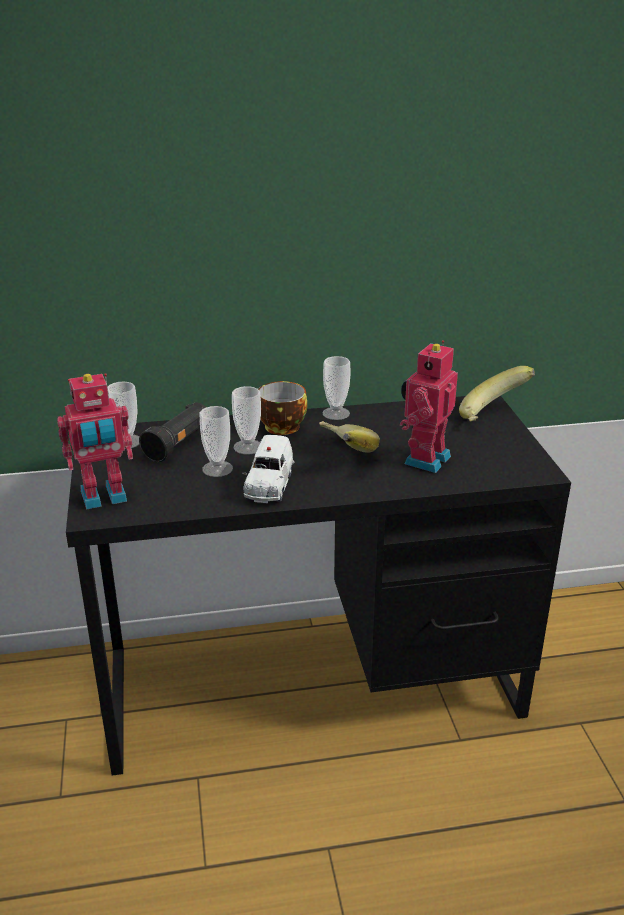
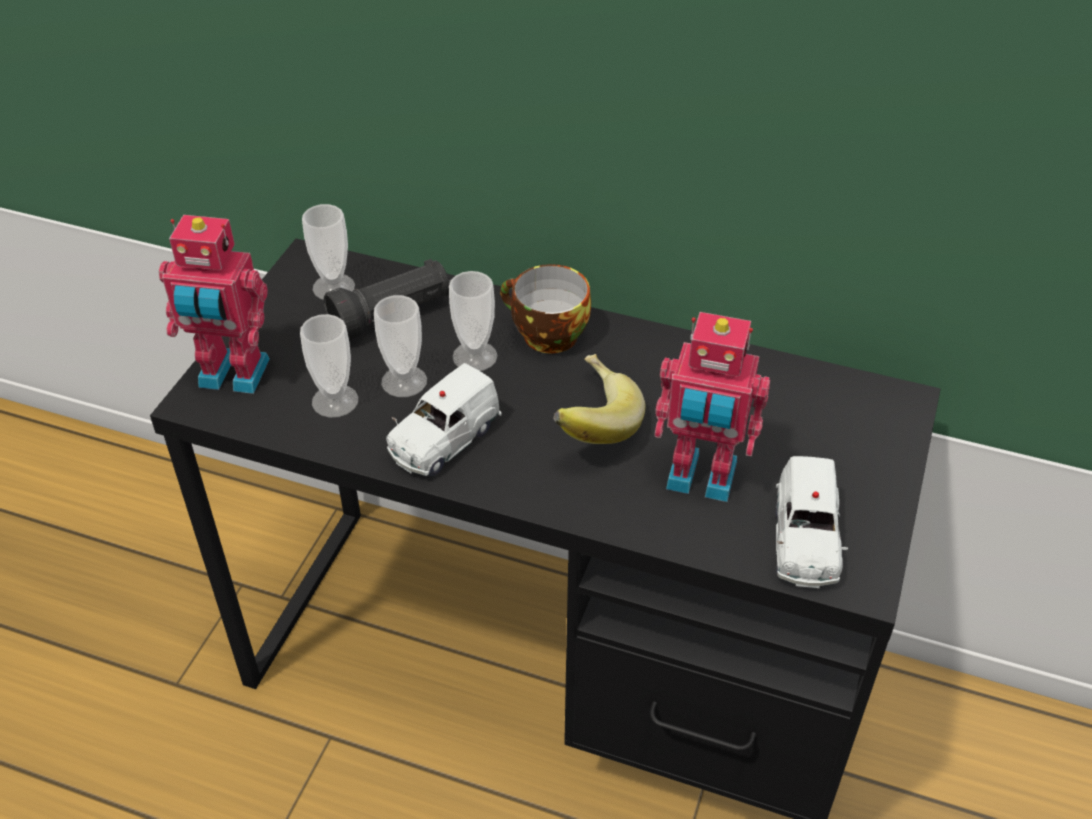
camera: 30 degrees right, 15 degrees up
cup [322,356,350,420] -> cup moved to [300,314,358,418]
toy robot [400,340,458,473] -> toy robot turned 135 degrees counterclockwise [655,312,770,502]
banana [459,366,535,422] -> none
none -> white toy car [776,456,848,588]

